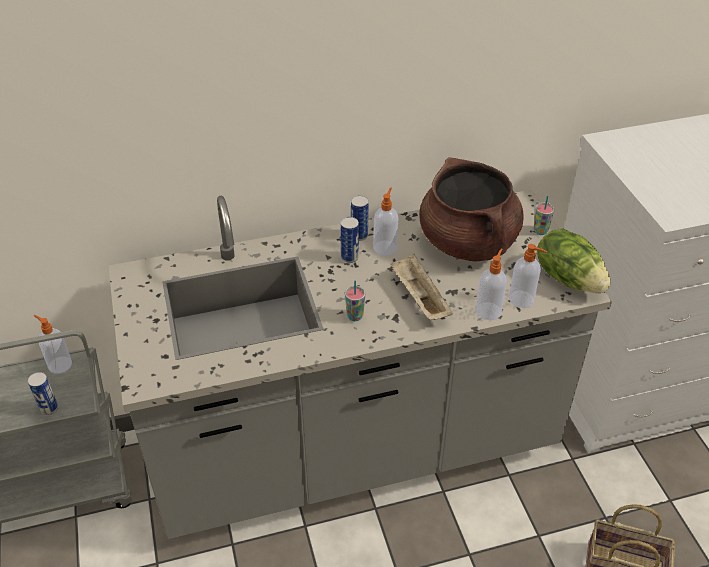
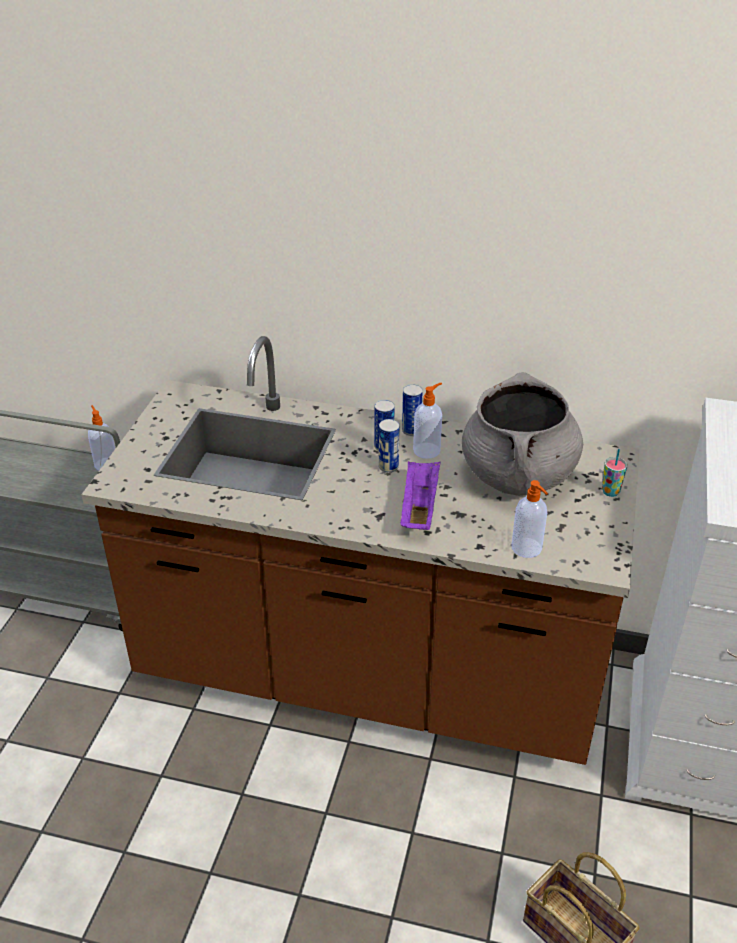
camera: 30 degrees right, 5 degrees down
can [28,372,58,415] -> can moved to [379,419,400,473]
grey counter [108,190,612,539] -> brown counter [81,336,640,765]
cup [345,280,365,321] -> none
beige tray [391,254,453,320] -> purple tray [400,461,441,530]
brown cooking pot [419,157,524,262] -> grey cooking pot [462,372,583,496]
soap dispenser [476,249,507,320] -> none
lettuce [537,229,611,293] -> none

